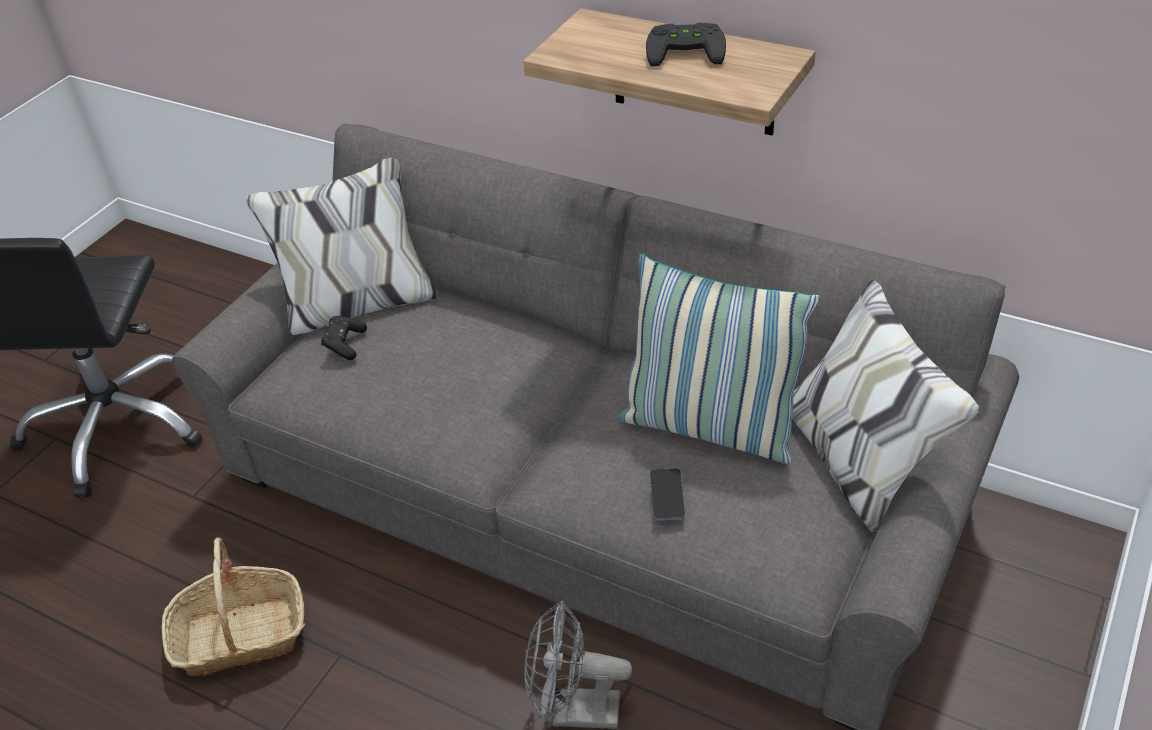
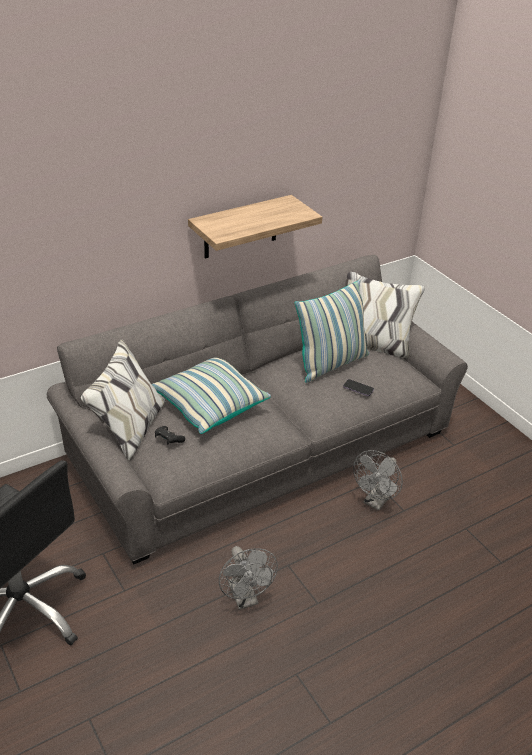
camera: 65 degrees left, 5 degrees down
basket [162,537,305,676] -> grey fan [219,546,278,610]
black game controller [646,23,726,66] -> none
none -> pillow [152,357,271,434]

